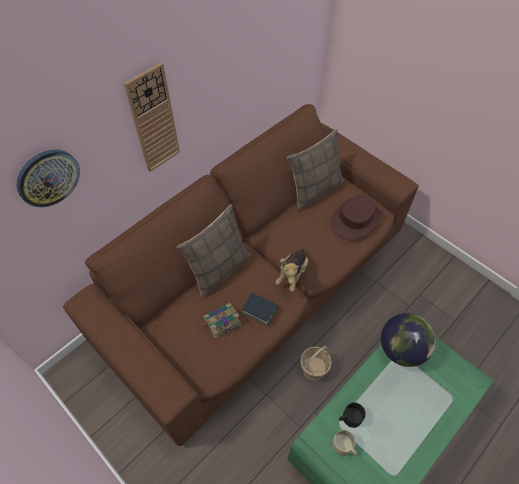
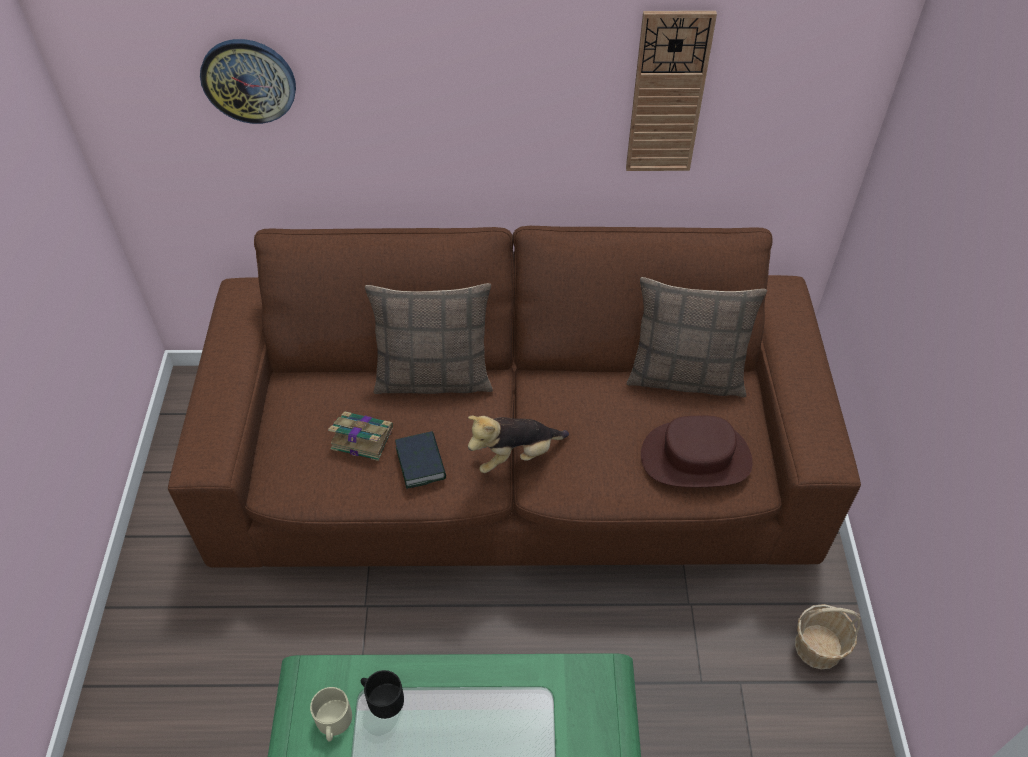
camera: 45 degrees right, 5 degrees down
wall clock [124,62,180,172] -> wall clock moved to [626,11,717,171]
basket [300,345,332,380] -> basket moved to [795,604,861,670]
globe [381,313,436,367] -> none

